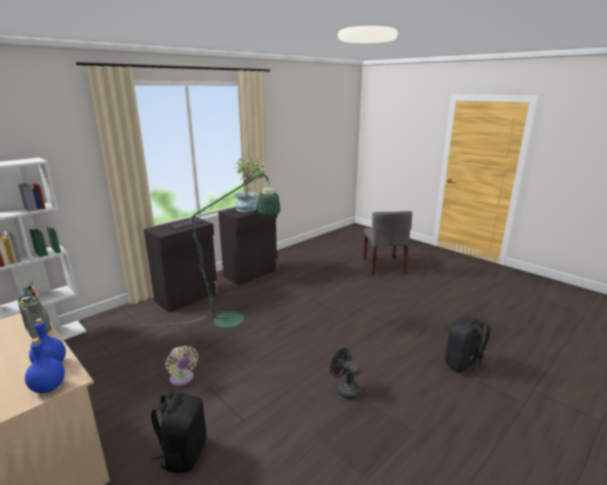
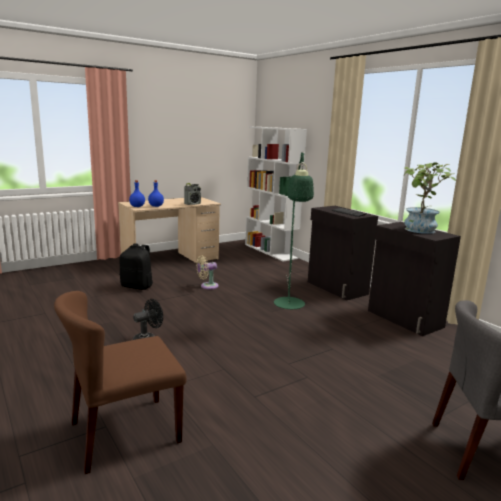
camera: 100 degrees right, 5 degrees down
black backpack [445,317,491,378] -> brown chair [54,291,187,474]

